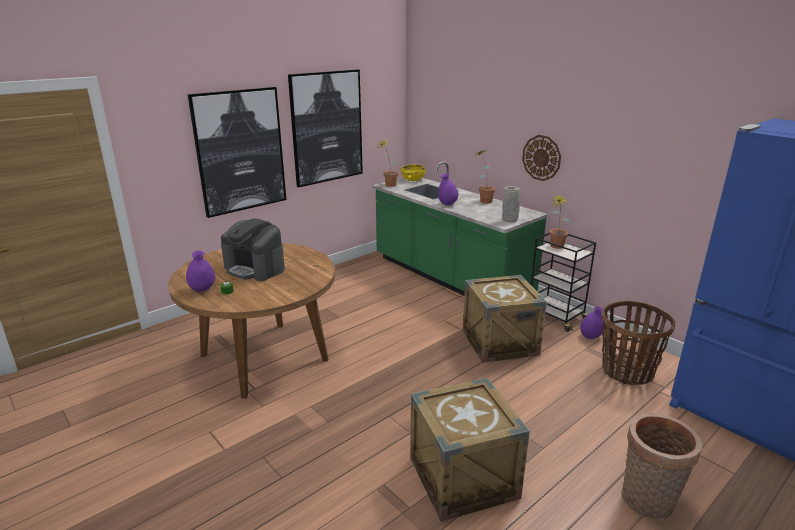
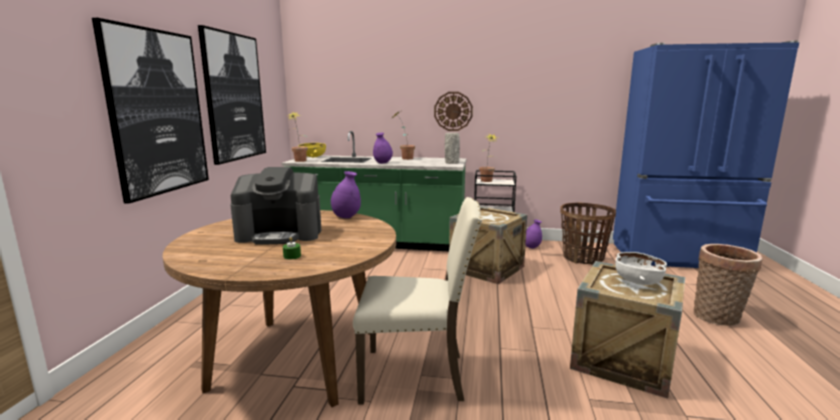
camera: 40 degrees left, 10 degrees down
purple vase [186,251,215,292] -> purple vase moved to [331,171,361,218]
none -> beige chair [353,197,482,404]
none -> white bowl [615,252,667,285]

